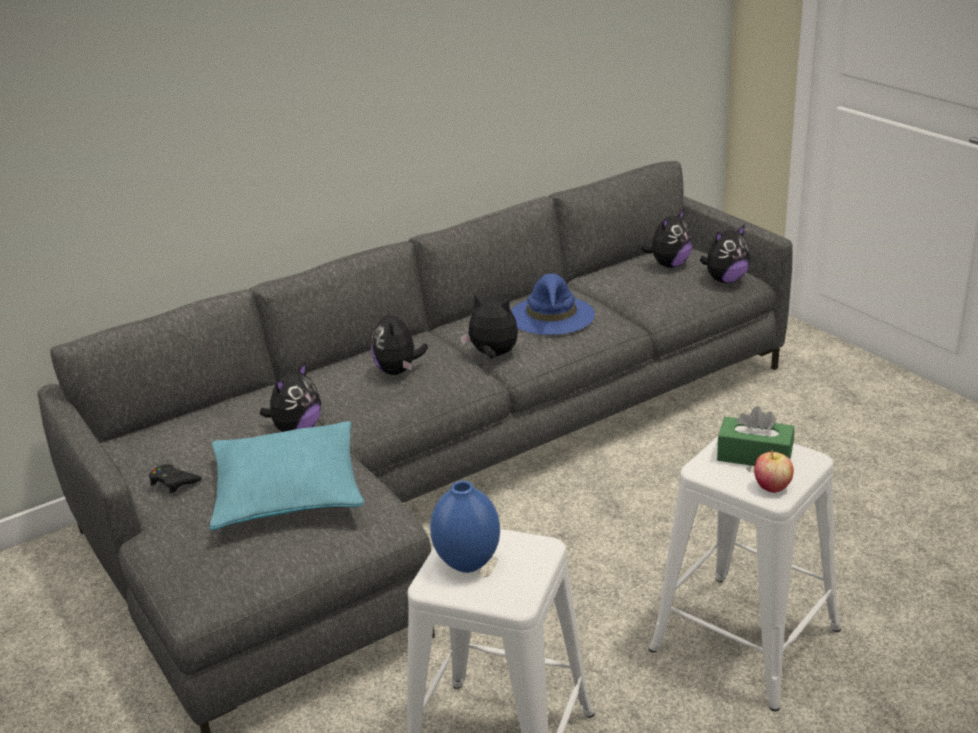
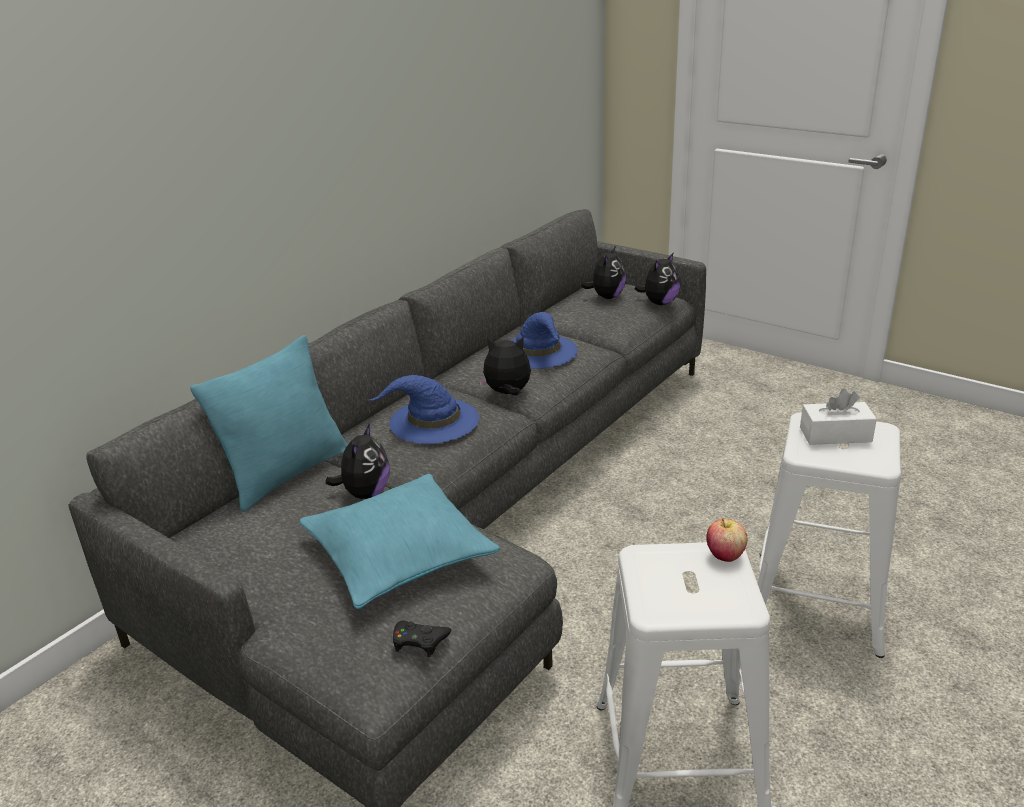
camera: 20 degrees left, 0 degrees up
black game controller [149,464,202,494] -> black game controller moved to [393,620,451,657]
plush toy [371,305,428,375] -> blue hat [369,375,479,444]
blue vase [430,481,500,573] -> none
green tissue box [717,406,794,466] -> white tissue box [800,389,877,445]
apple [754,450,794,493] -> apple moved to [706,518,747,562]
none -> turquoise pillow [190,335,348,512]

